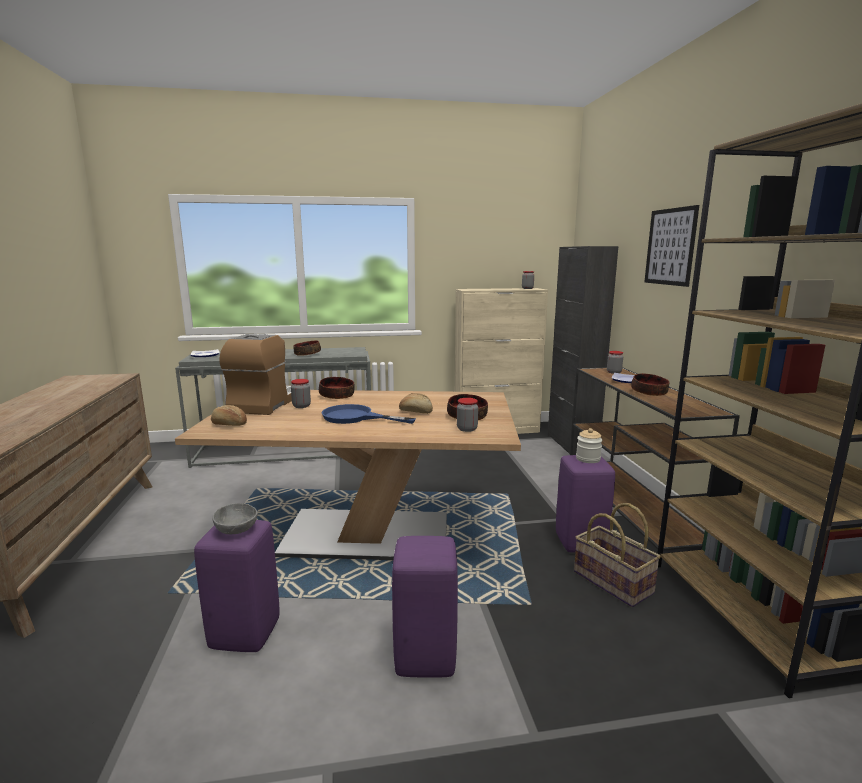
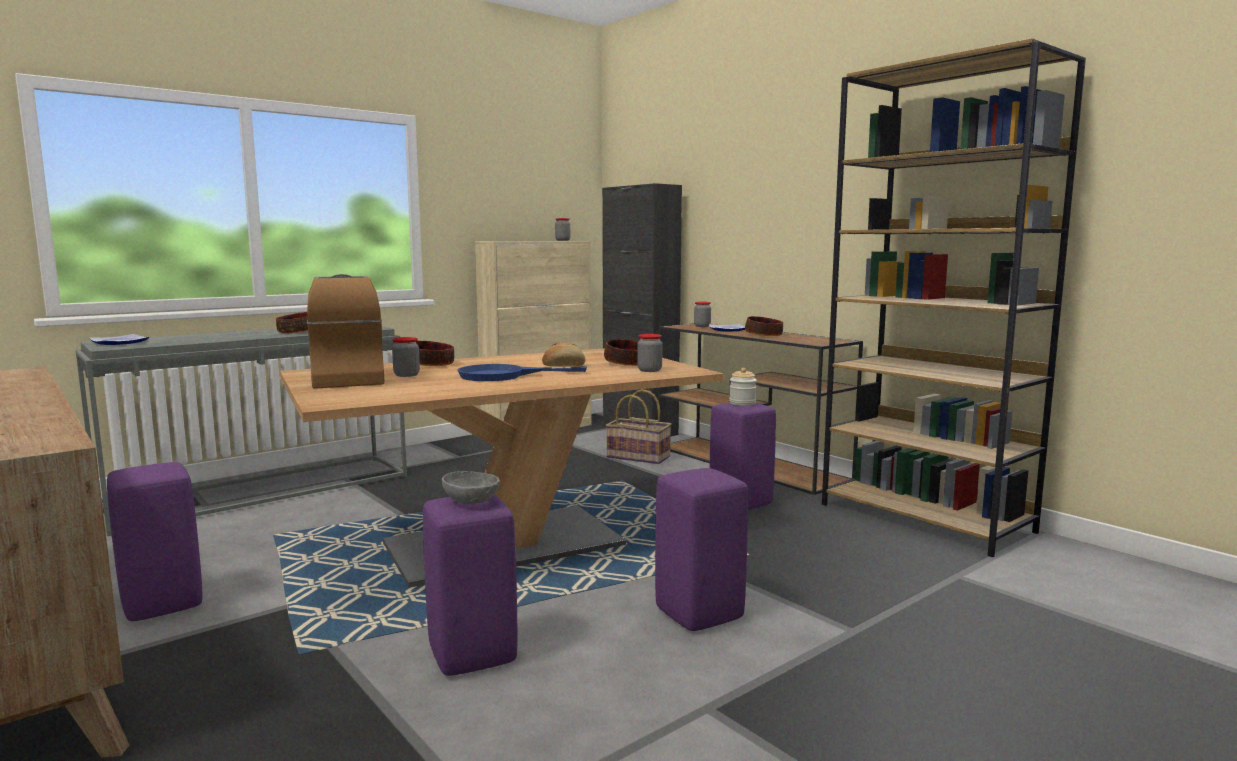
camera: 30 degrees left, 5 degrees down
bread [211,405,247,426] -> none
basket [574,503,661,607] -> basket moved to [606,389,672,464]
picture [644,205,699,287] -> none
none -> purple stool [107,462,202,621]

